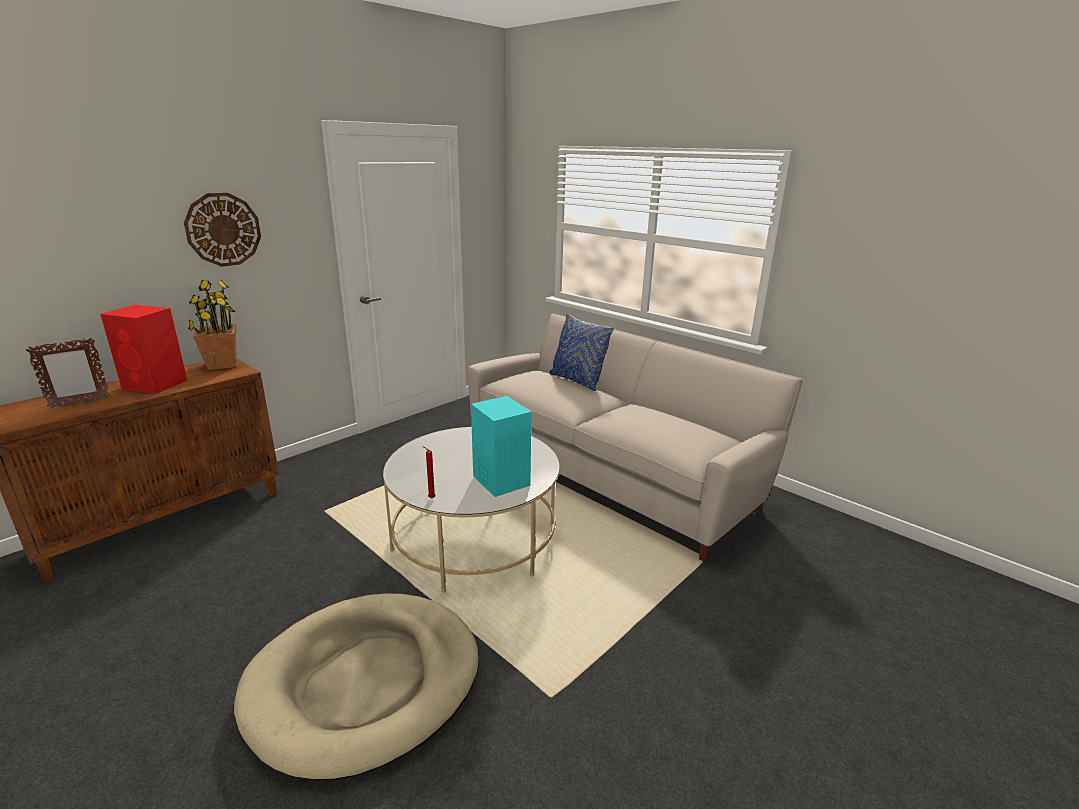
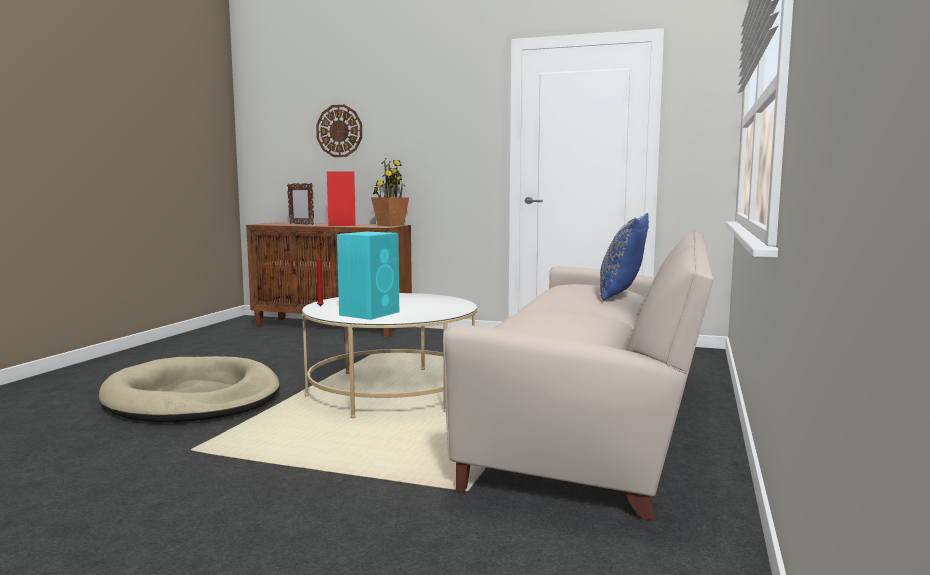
camera: 65 degrees right, 15 degrees down
wall clock [184,193,261,267] -> wall clock moved to [316,105,362,157]

